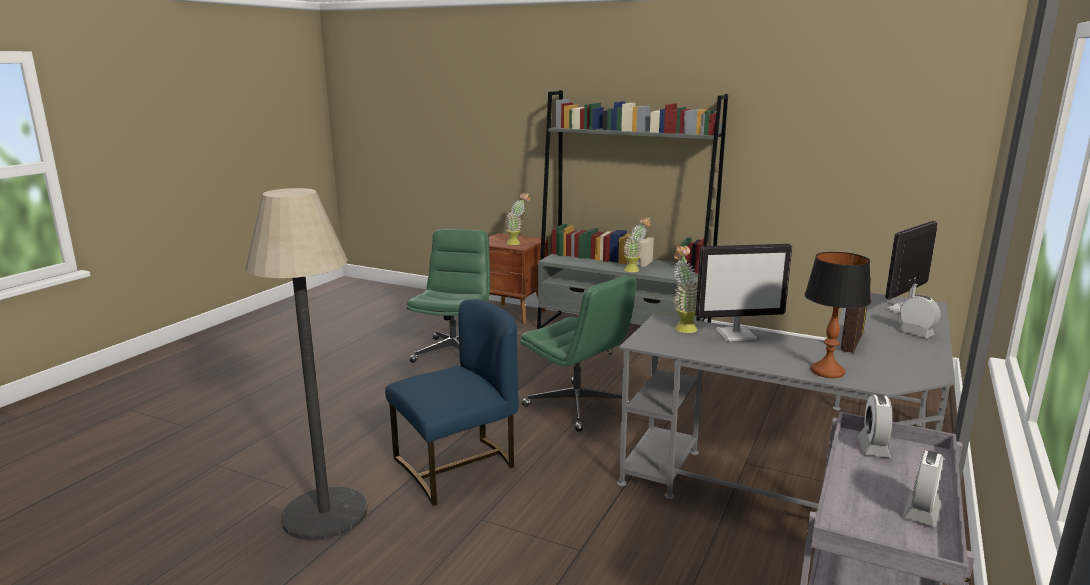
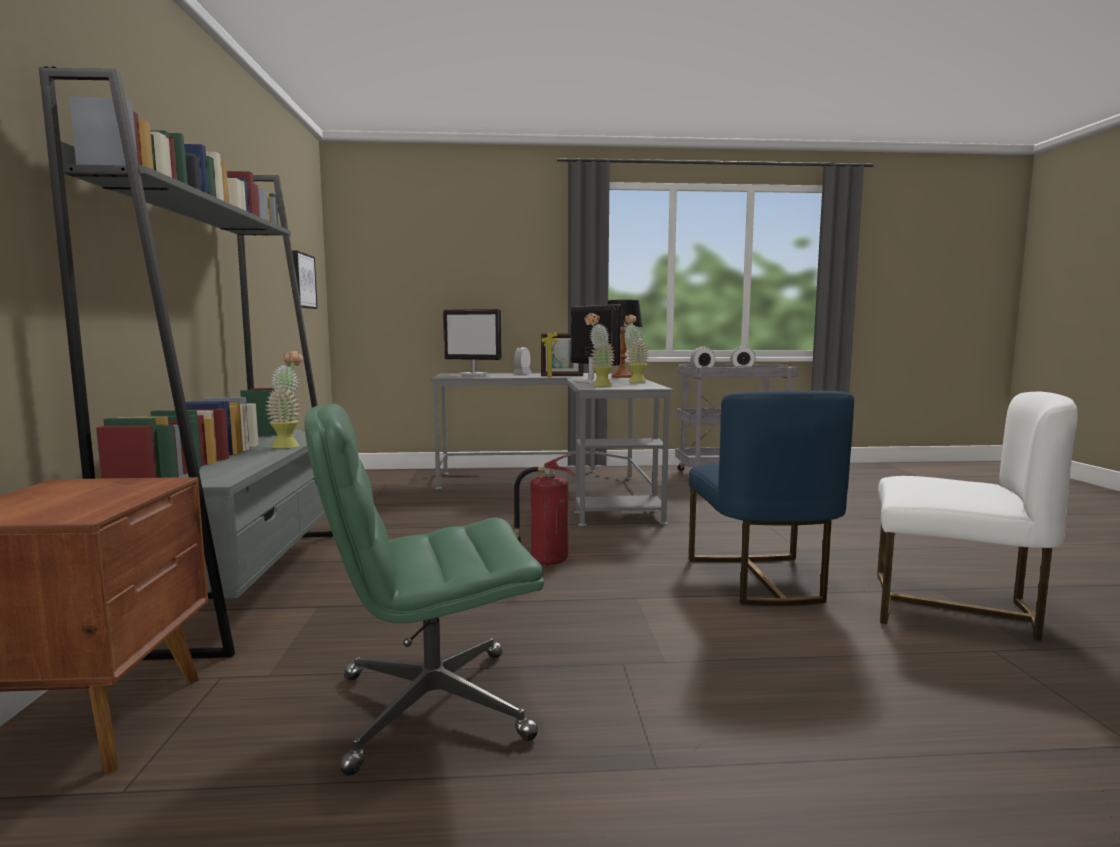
camera: 120 degrees left, 10 degrees down
floor lamp [245,188,368,541] -> white chair [877,392,1078,641]
blue chair [385,299,519,506] -> blue chair turned 120 degrees counterclockwise [688,391,854,606]
potted plant [505,193,530,245] -> potted plant moved to [624,315,650,382]
green office chair [520,275,637,432] -> fire extinguisher [514,454,575,566]
none -> picture [292,251,318,309]

